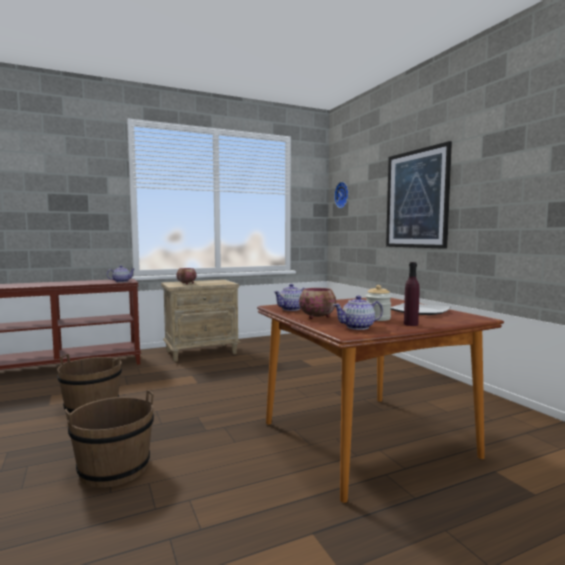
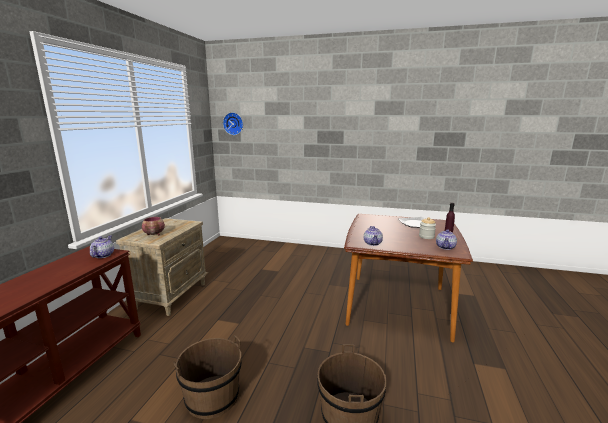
camera: 50 degrees left, 10 degrees up
bowl [299,288,336,319] -> none
picture [386,141,452,249] -> none

